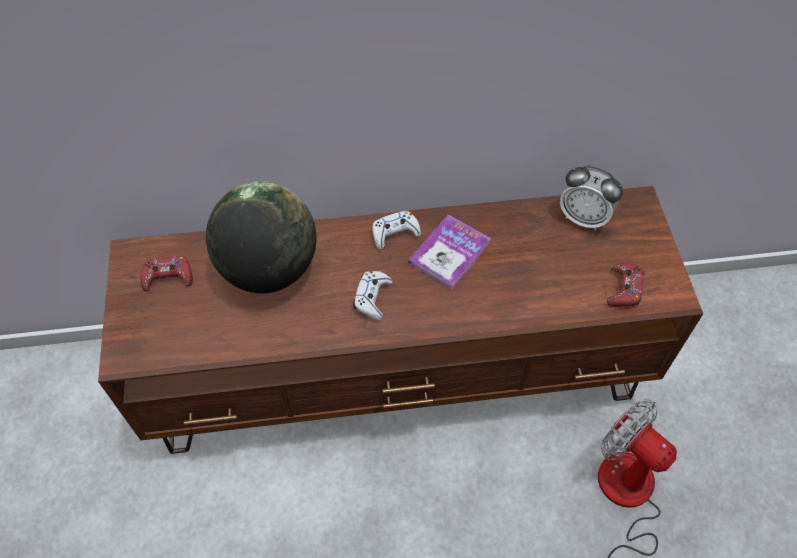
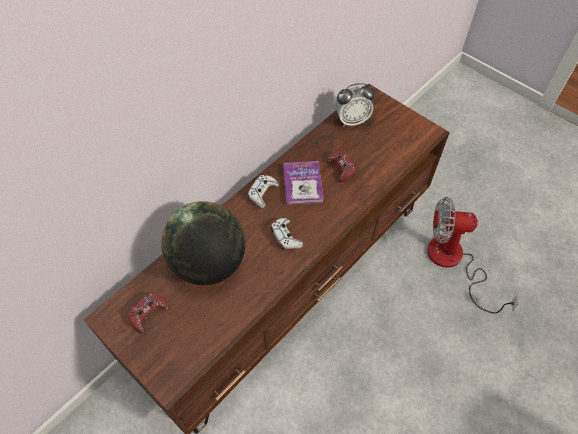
camera: 40 degrees left, 0 degrees up
red game controller [607,262,644,307] -> red game controller moved to [326,151,356,182]

